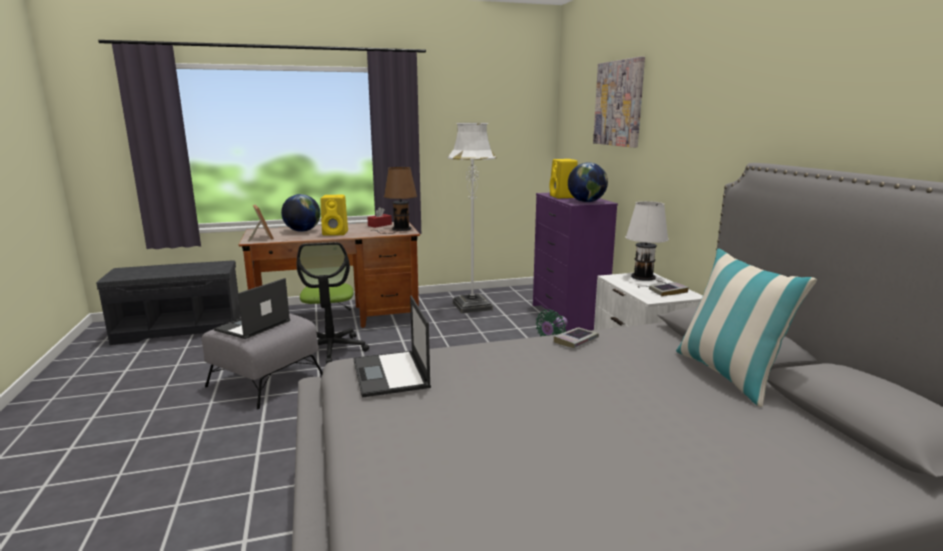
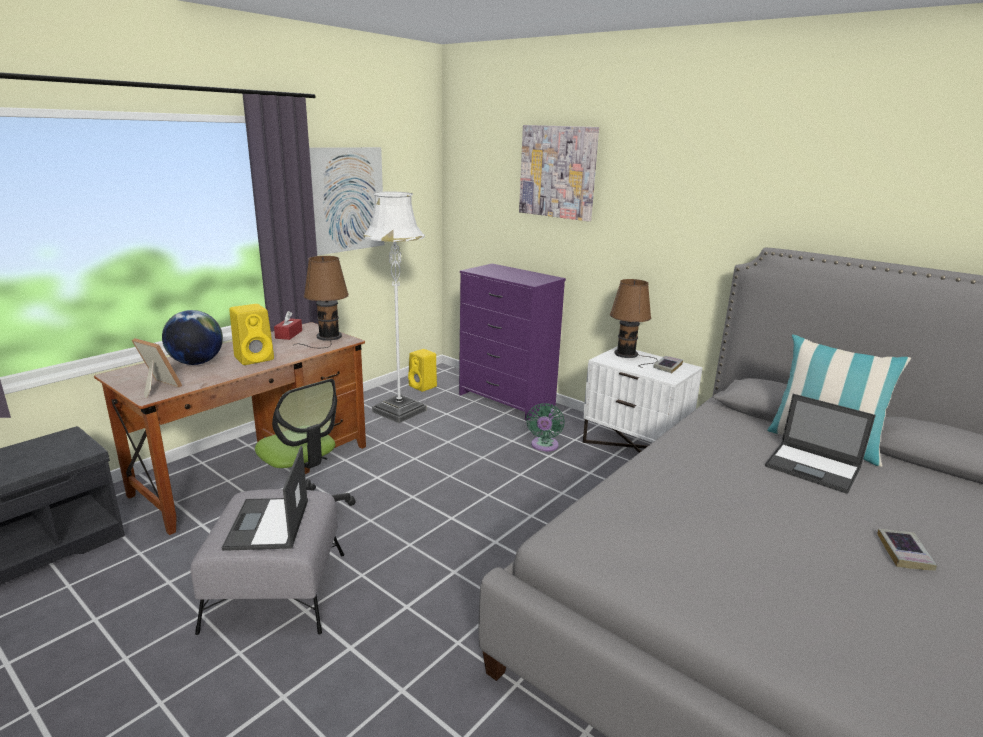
camera: 35 degrees left, 5 degrees up
laptop [354,296,431,398] -> laptop moved to [765,394,876,494]
yellow speaker [550,159,578,198] -> yellow speaker moved to [408,349,437,392]
book [554,327,599,348] -> book moved to [877,529,937,571]
globe [568,162,608,202] -> none
white table lamp [626,201,669,288] -> brown table lamp [610,279,658,368]
none -> picture [309,147,385,255]

